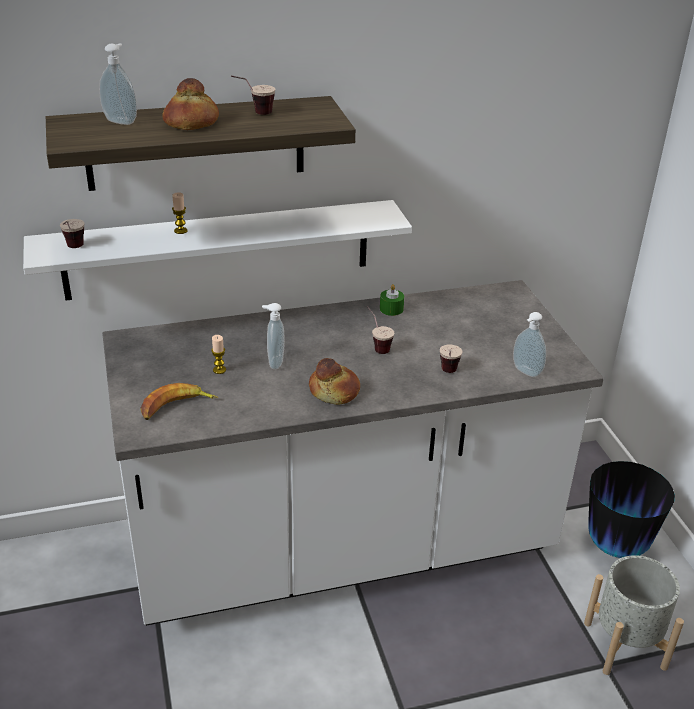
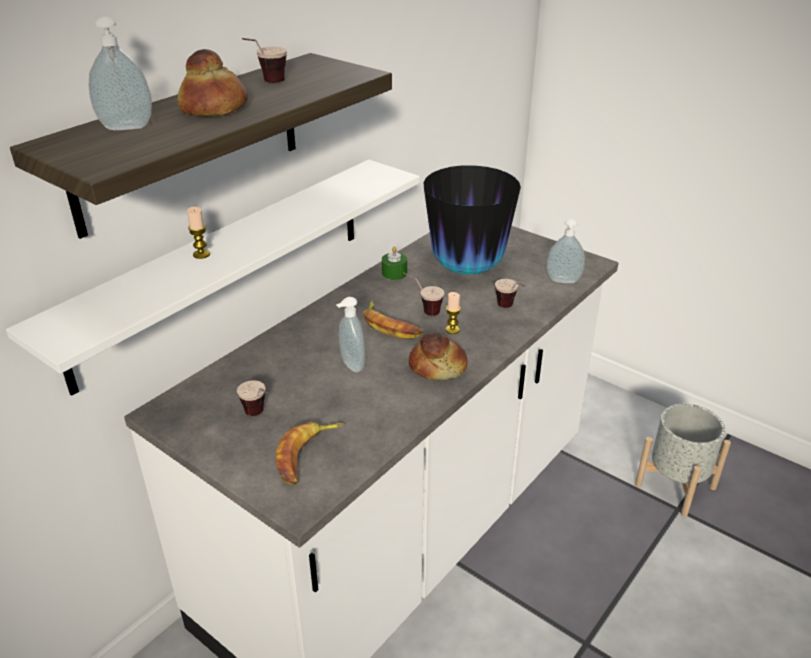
camera: 35 degrees left, 0 degrees up
cup [60,219,84,248] -> cup moved to [237,380,269,416]
candle [211,335,226,374] -> candle moved to [445,292,461,334]
vase [588,461,675,558] -> vase moved to [423,165,521,274]
none -> banana [363,300,423,339]

